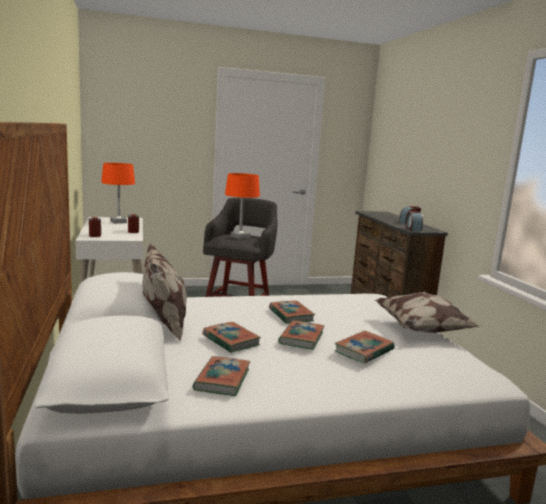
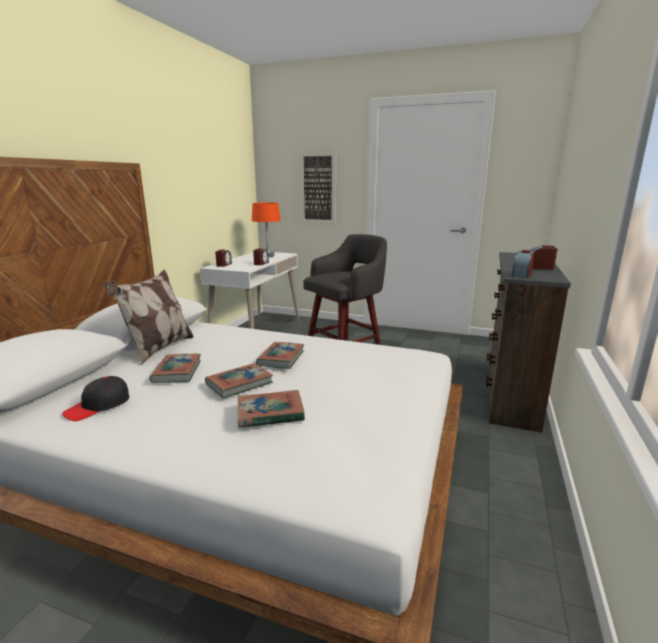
camera: 35 degrees right, 5 degrees up
book [193,356,250,396] -> black cap [62,376,129,421]
orange table lamp [225,173,260,239] -> none
pillow [375,292,481,333] -> none
none -> picture [299,151,336,224]

